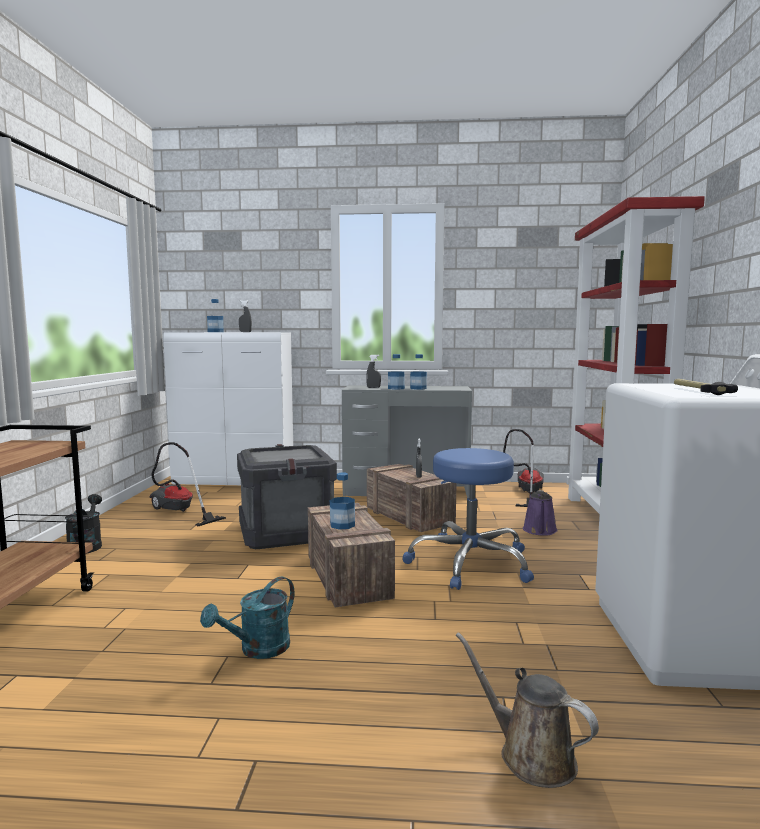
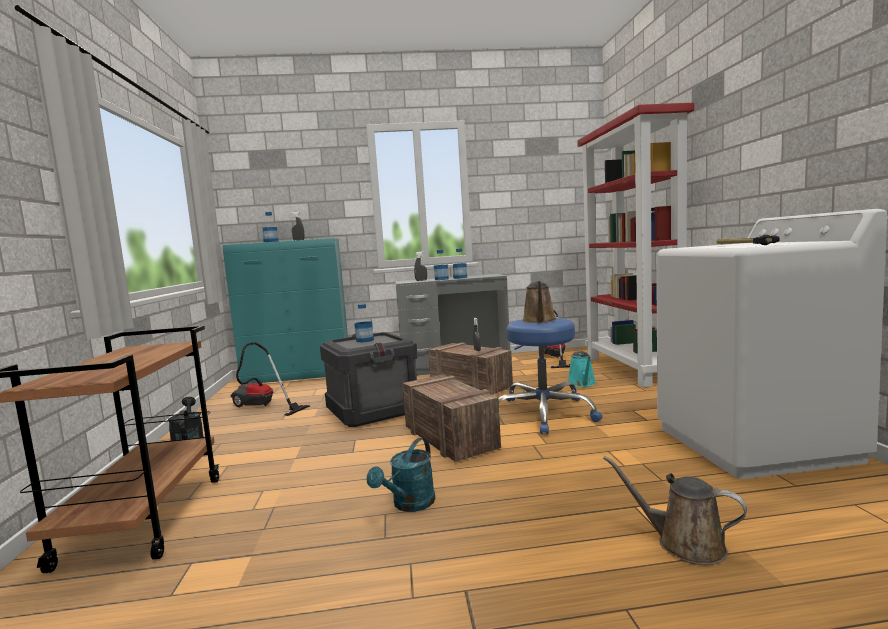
camera: 10 degrees left, 0 degrees up
white cabinet [163,332,293,485] -> turquoise cabinet [223,238,348,385]
bottle [330,472,355,529] -> bottle moved to [354,304,374,342]
purple watering can [523,490,558,536] -> turquoise watering can [568,351,596,387]
none -> brown watering can [523,281,556,323]

